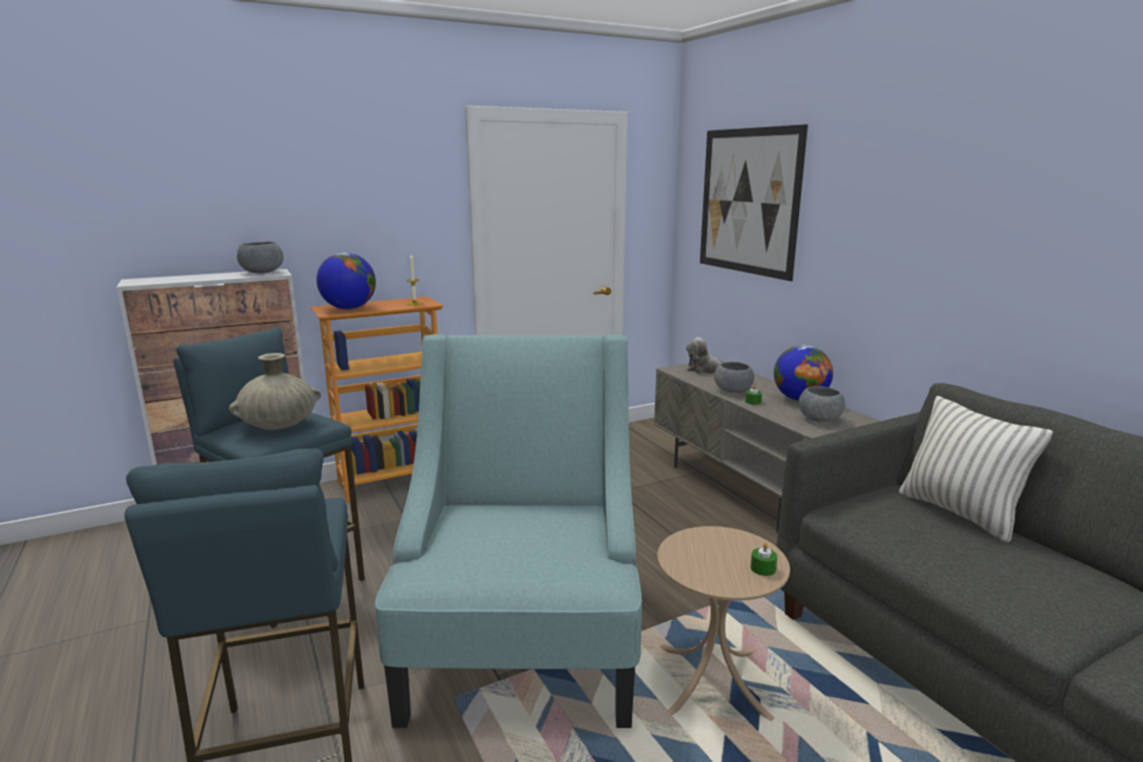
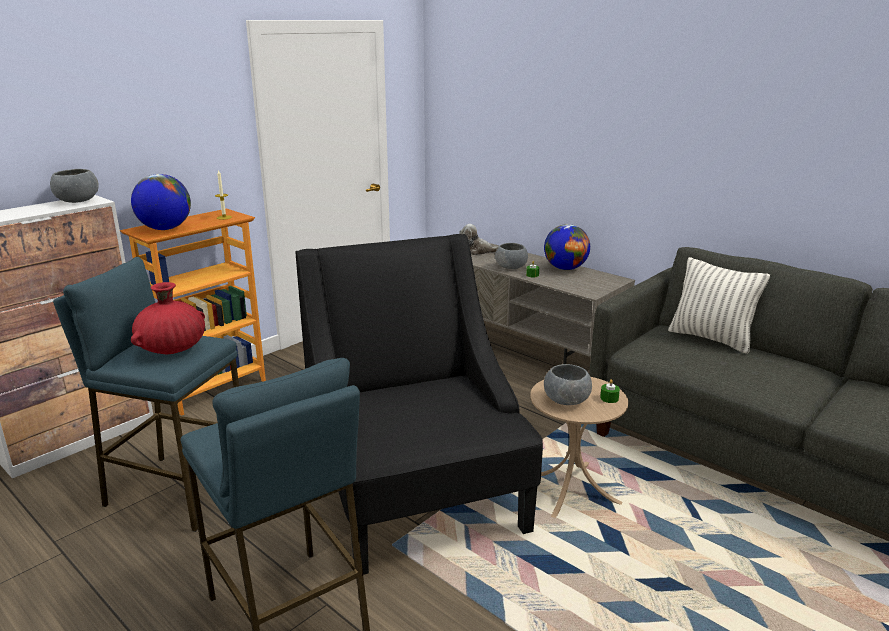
camera: 20 degrees left, 5 degrees up
beige vase [229,353,321,430] -> red vase [131,282,205,354]
turquoise armchair [375,334,642,728] -> black armchair [296,234,543,575]
picture [700,124,808,281] -> none
grey bowl [799,386,845,422] -> grey bowl moved to [544,364,592,405]

